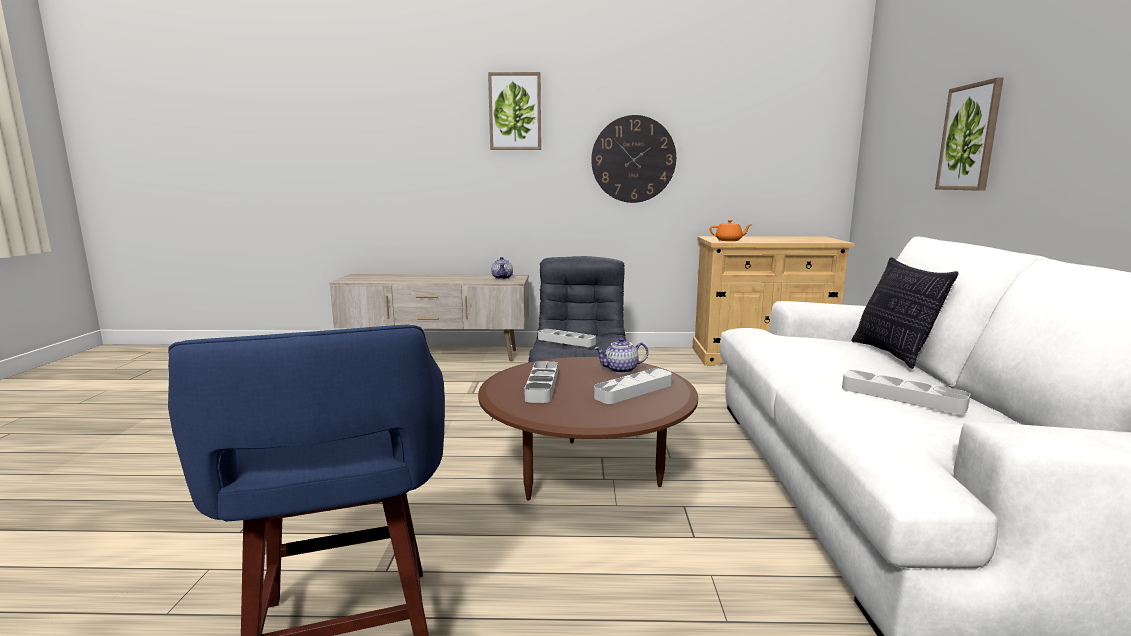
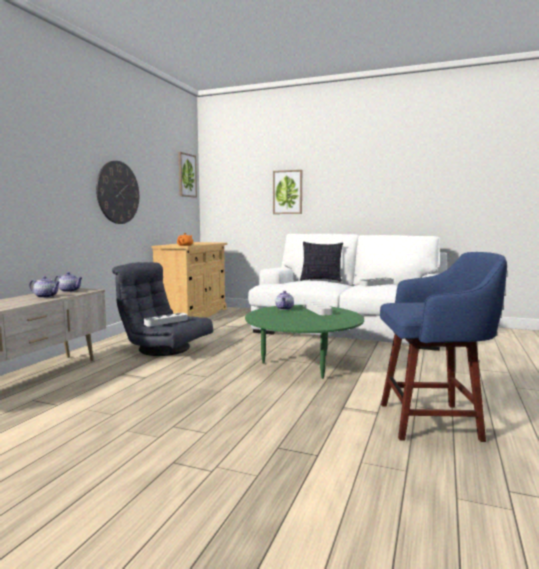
camera: 70 degrees left, 5 degrees down
brown coffee table [478,357,698,501] -> green coffee table [245,305,364,379]
picture [488,72,541,150] -> picture moved to [178,152,197,198]
grey tray [525,361,558,403] -> none
none -> teapot [29,276,60,298]

